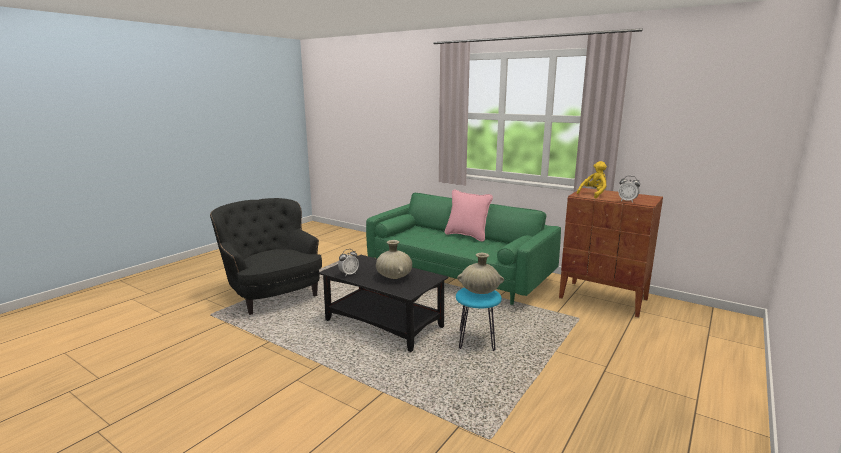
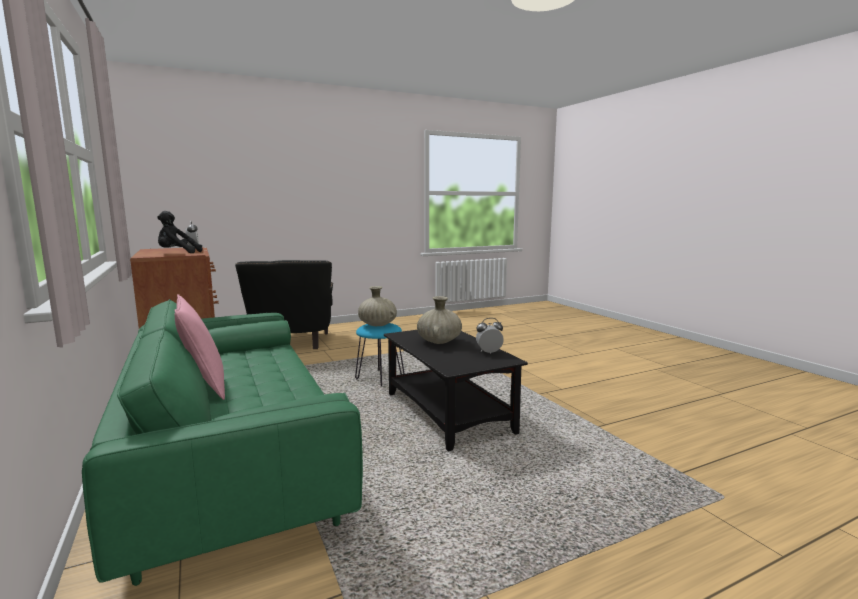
camera: 150 degrees left, 5 degrees down
black armchair [210,198,322,315] -> black armchair moved to [235,260,333,349]
yellow plush toy [577,161,607,199] -> black plush toy [157,211,202,253]

